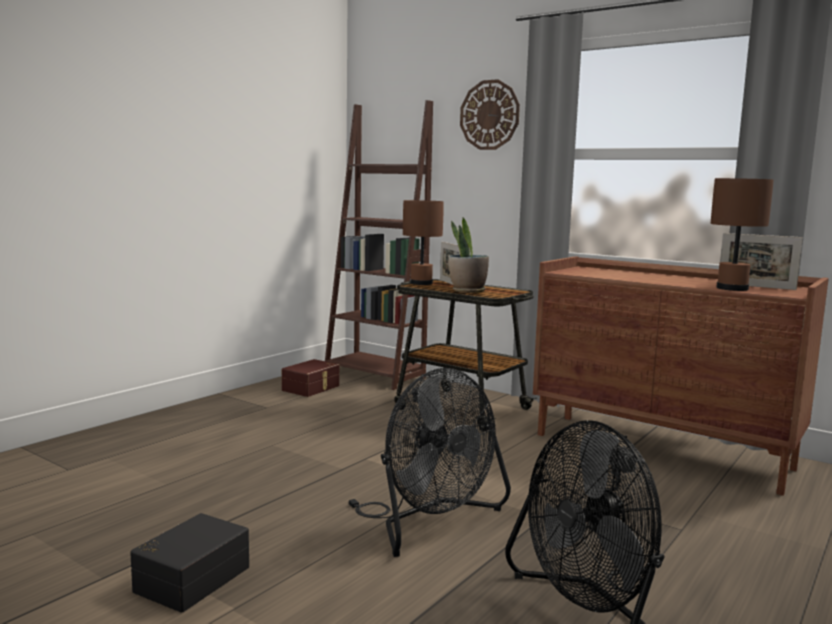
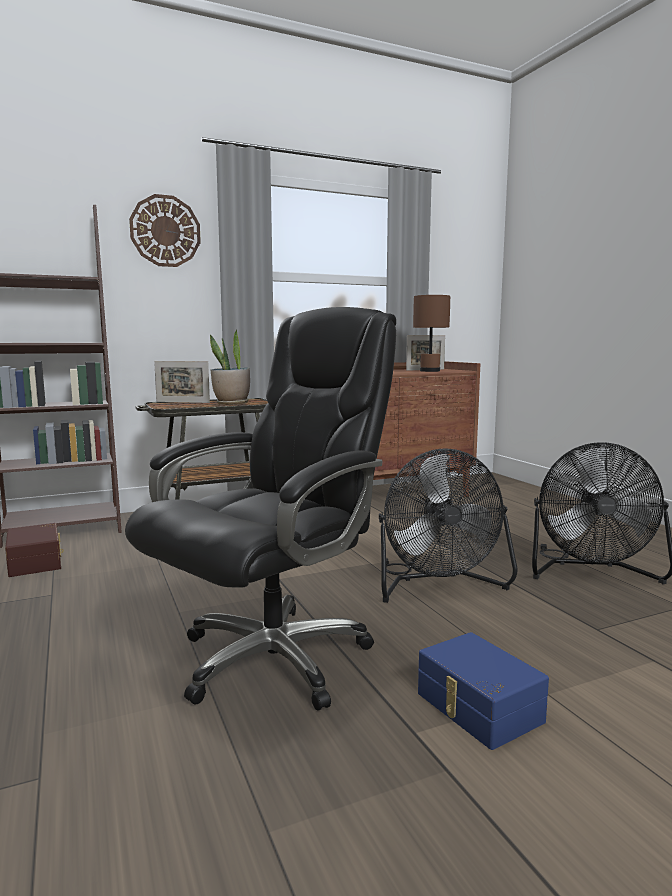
camera: 60 degrees left, 0 degrees up
black storage box [130,513,249,613] -> blue storage box [418,632,549,750]
black fan [349,368,511,557] -> black fan turned 90 degrees clockwise [379,449,518,603]
brown table lamp [403,200,444,285] -> none
none -> black office chair [125,307,396,711]

